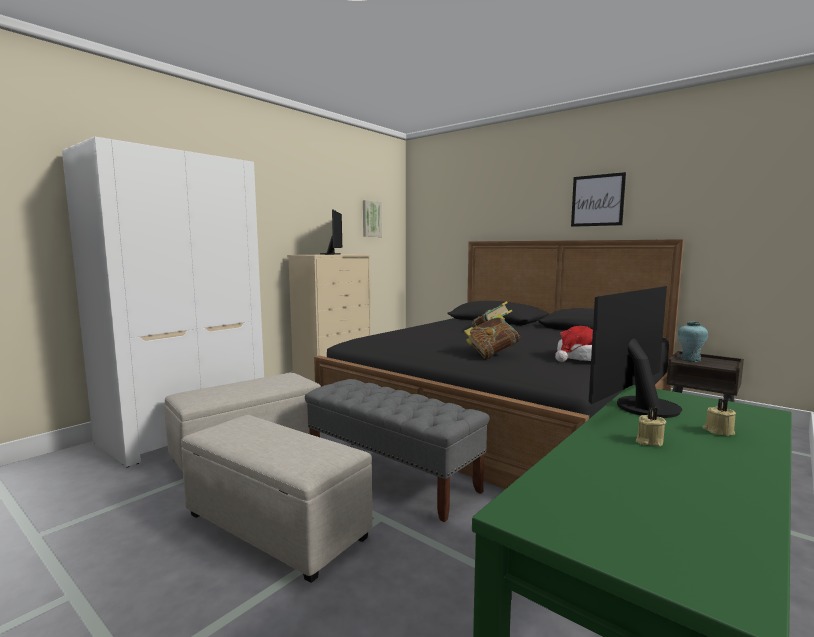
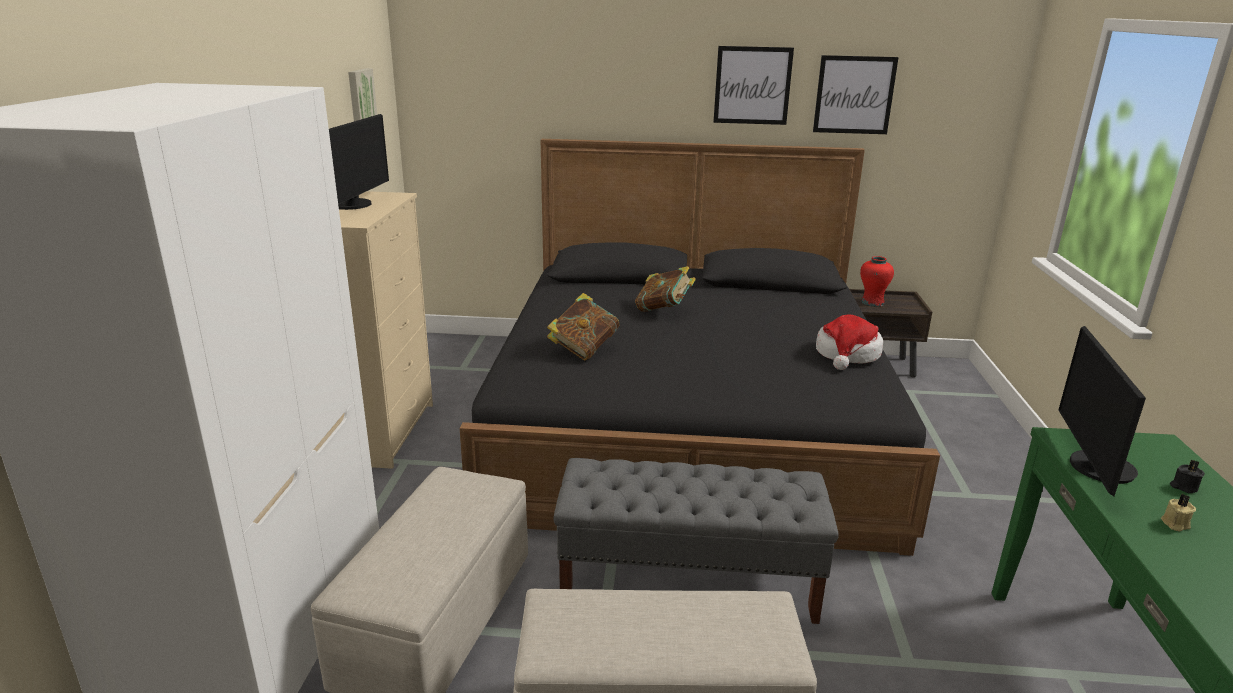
camera: 35 degrees left, 15 degrees up
monitor [320,209,342,255] -> monitor turned 45 degrees clockwise [329,114,389,210]
book [464,314,520,358] -> book moved to [547,293,619,360]
turquoise vase [678,321,708,362] -> red vase [860,256,894,307]
beige candle [702,399,736,436] -> black candle [1170,460,1205,493]
none -> picture [813,55,899,134]

